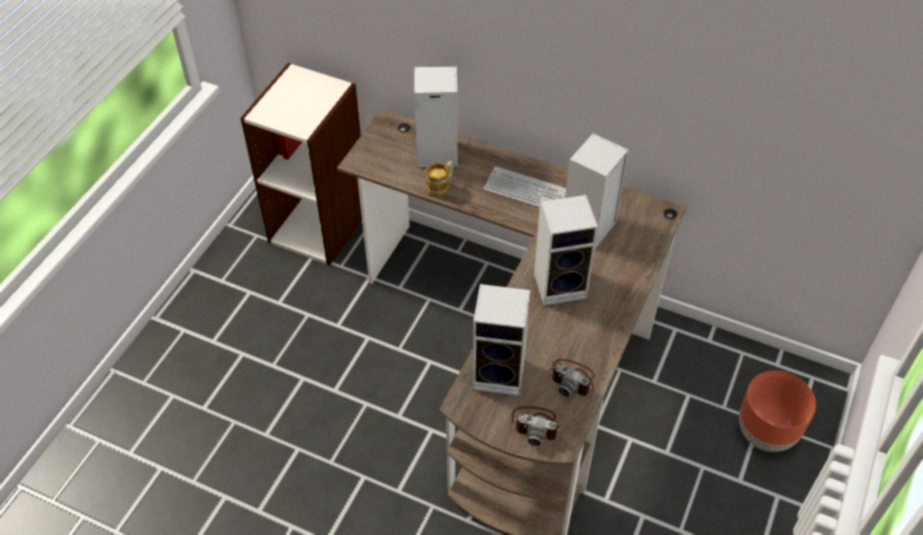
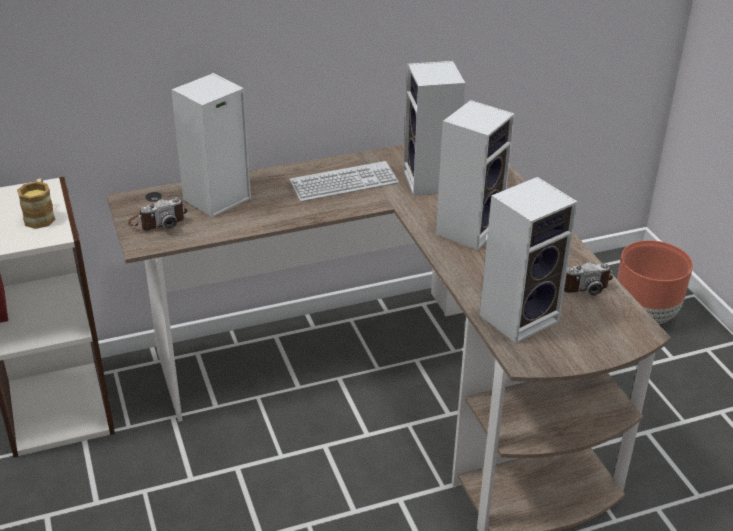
camera: 45 degrees left, 15 degrees down
mug [425,161,454,198] -> mug moved to [17,178,56,229]
camera [511,406,561,446] -> camera moved to [128,197,187,231]

